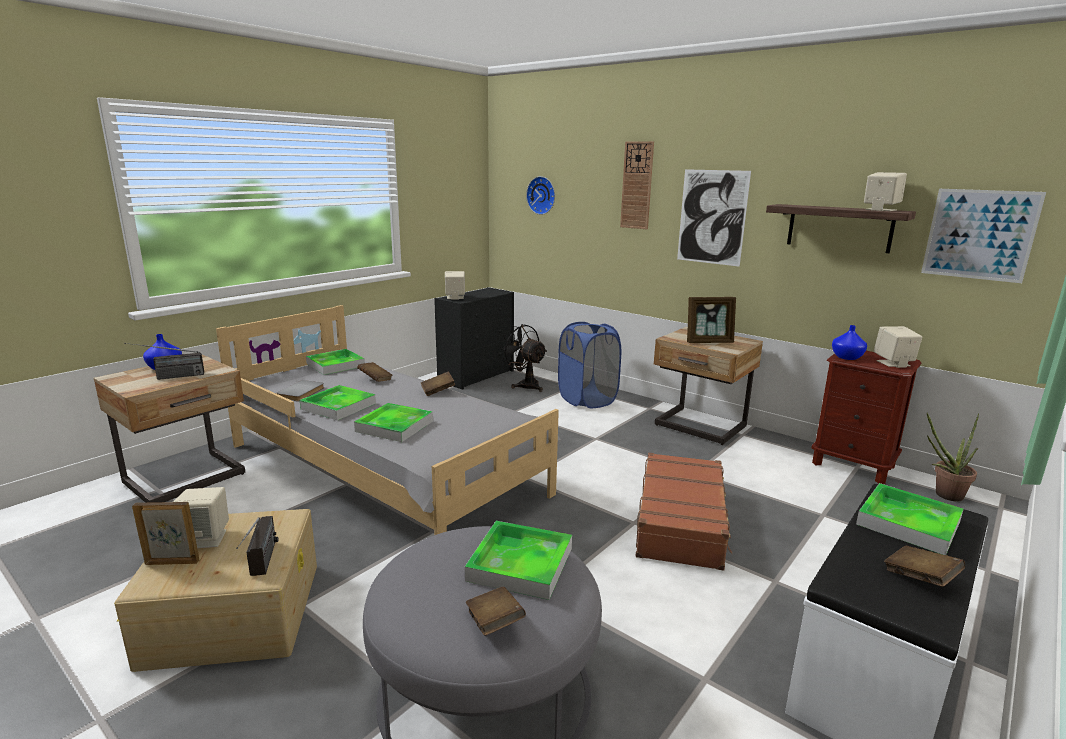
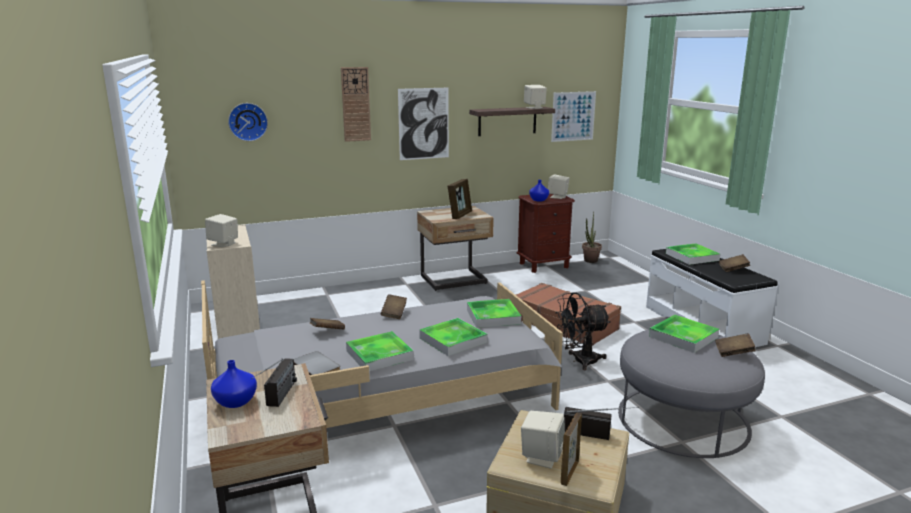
camera: 60 degrees left, 0 degrees up
tray [306,349,365,375] -> tray moved to [467,299,521,328]
black dresser [434,287,514,390] -> beige dresser [206,224,260,338]
black fan [499,324,547,392] -> black fan moved to [555,292,610,370]
blue laundry basket [558,322,621,408] -> none

